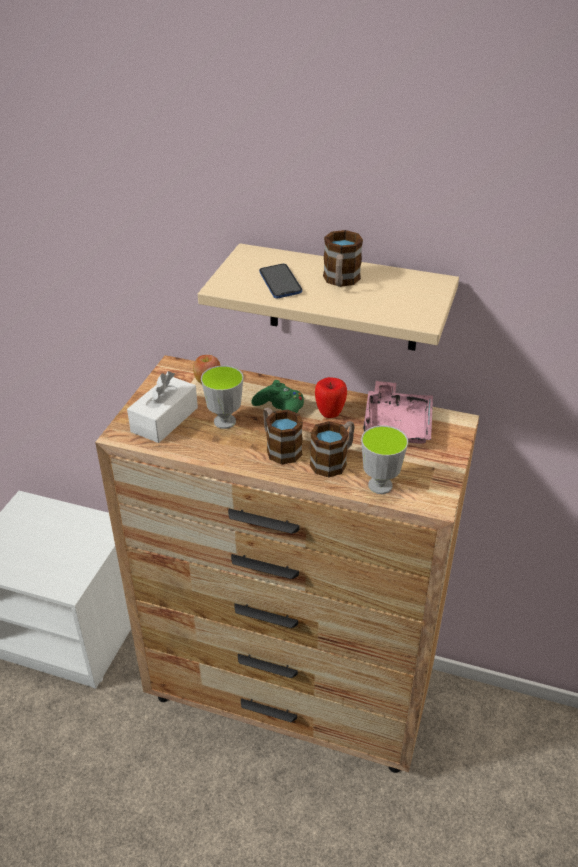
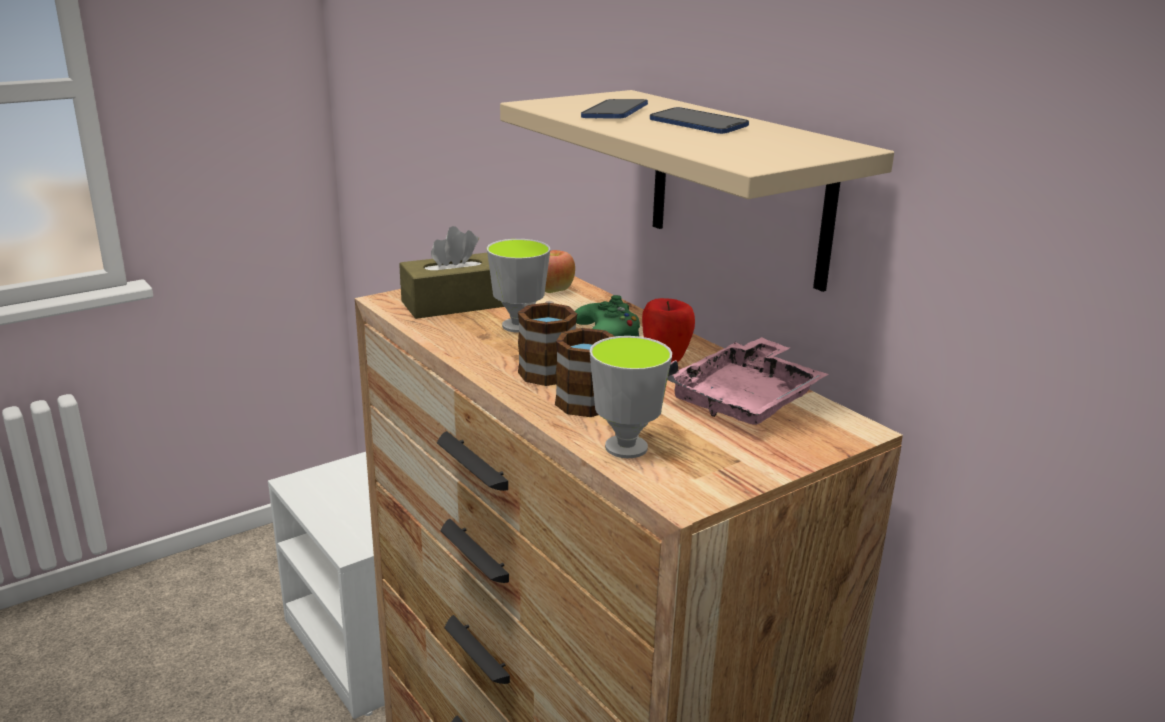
camera: 35 degrees right, 15 degrees down
white tissue box [127,371,198,443] -> brown tissue box [399,226,504,319]
mug [323,230,363,287] -> phone [650,107,749,134]

